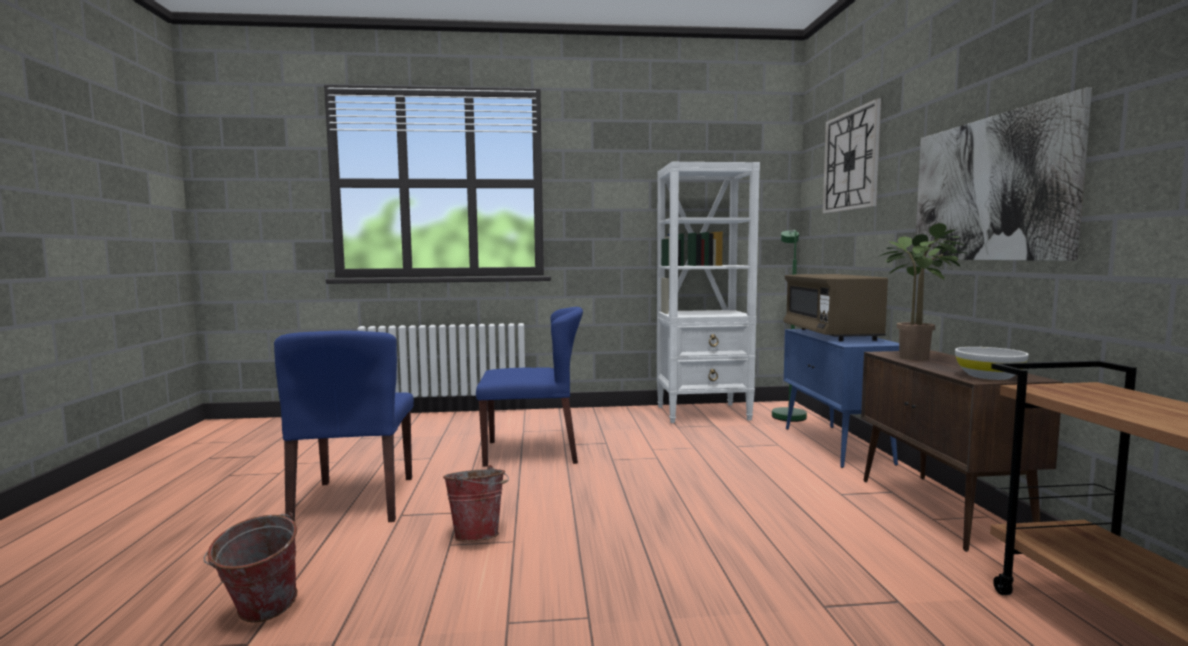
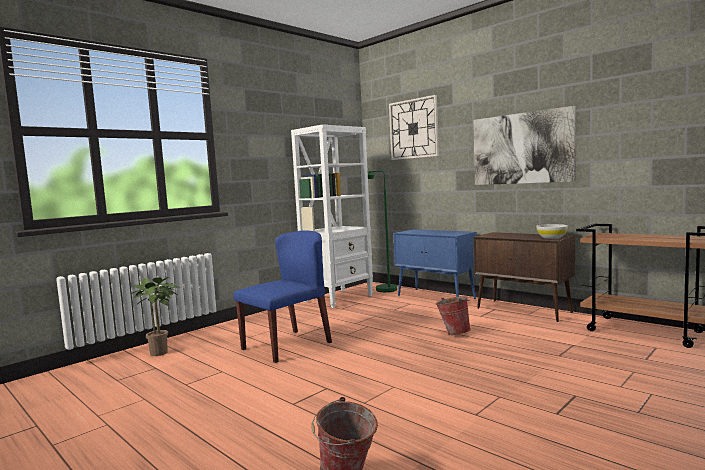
camera: 40 degrees left, 0 degrees up
blue chair [274,331,414,522] -> none
bucket [443,465,509,542] -> bucket moved to [436,296,471,335]
brown microwave [784,274,888,341] -> none
potted plant [878,223,969,360] -> potted plant moved to [130,277,181,356]

